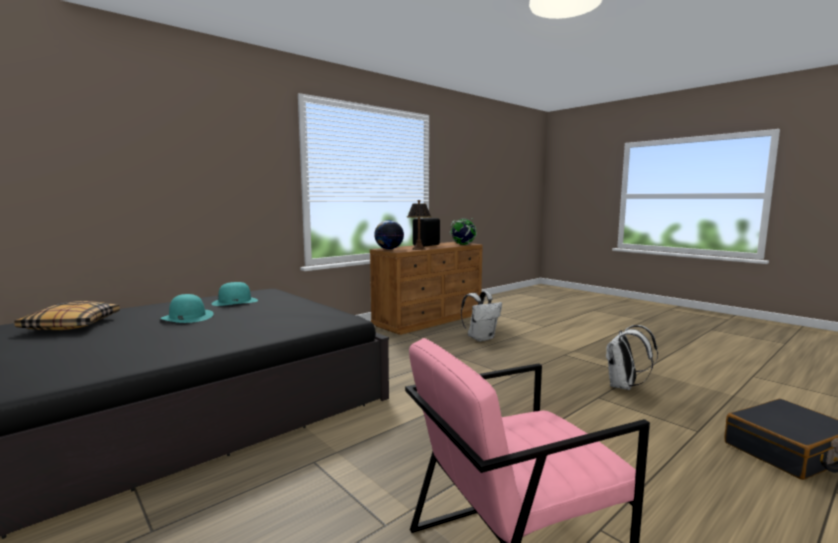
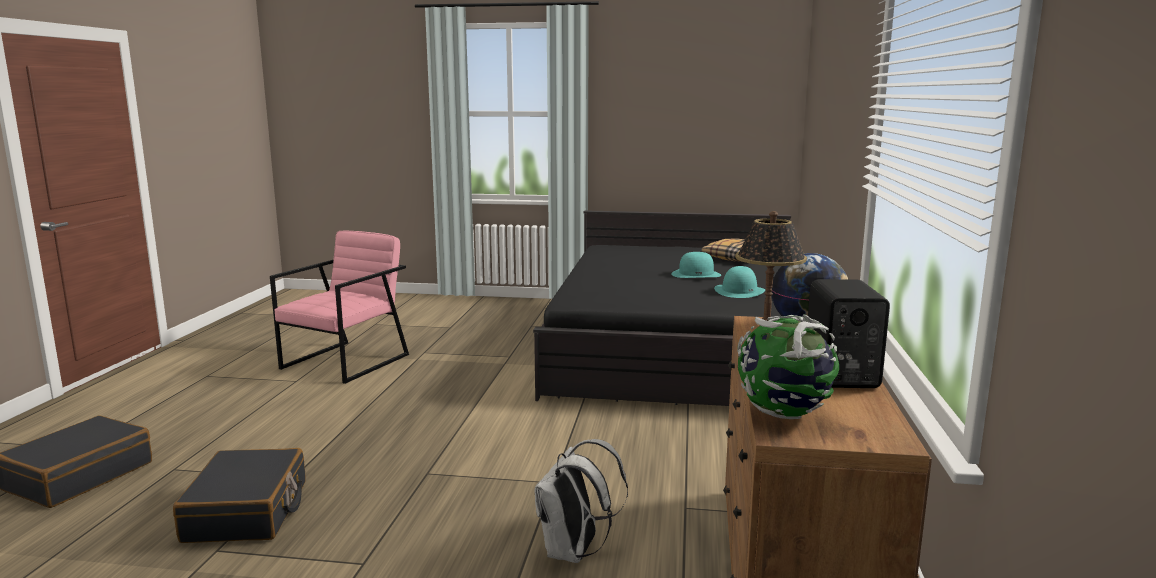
camera: 140 degrees right, 5 degrees up
white backpack [606,325,658,390] -> black suitcase [173,448,305,543]

